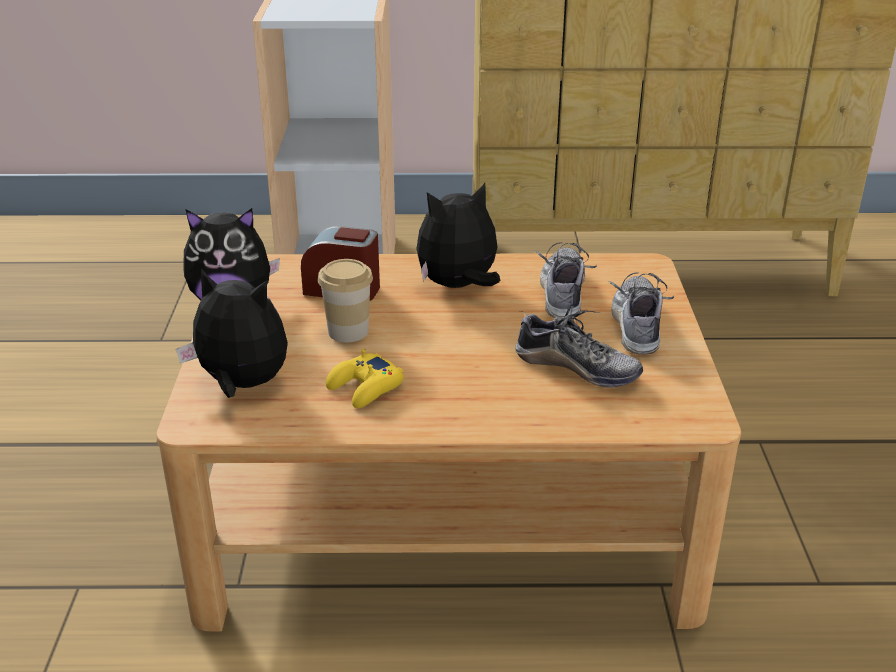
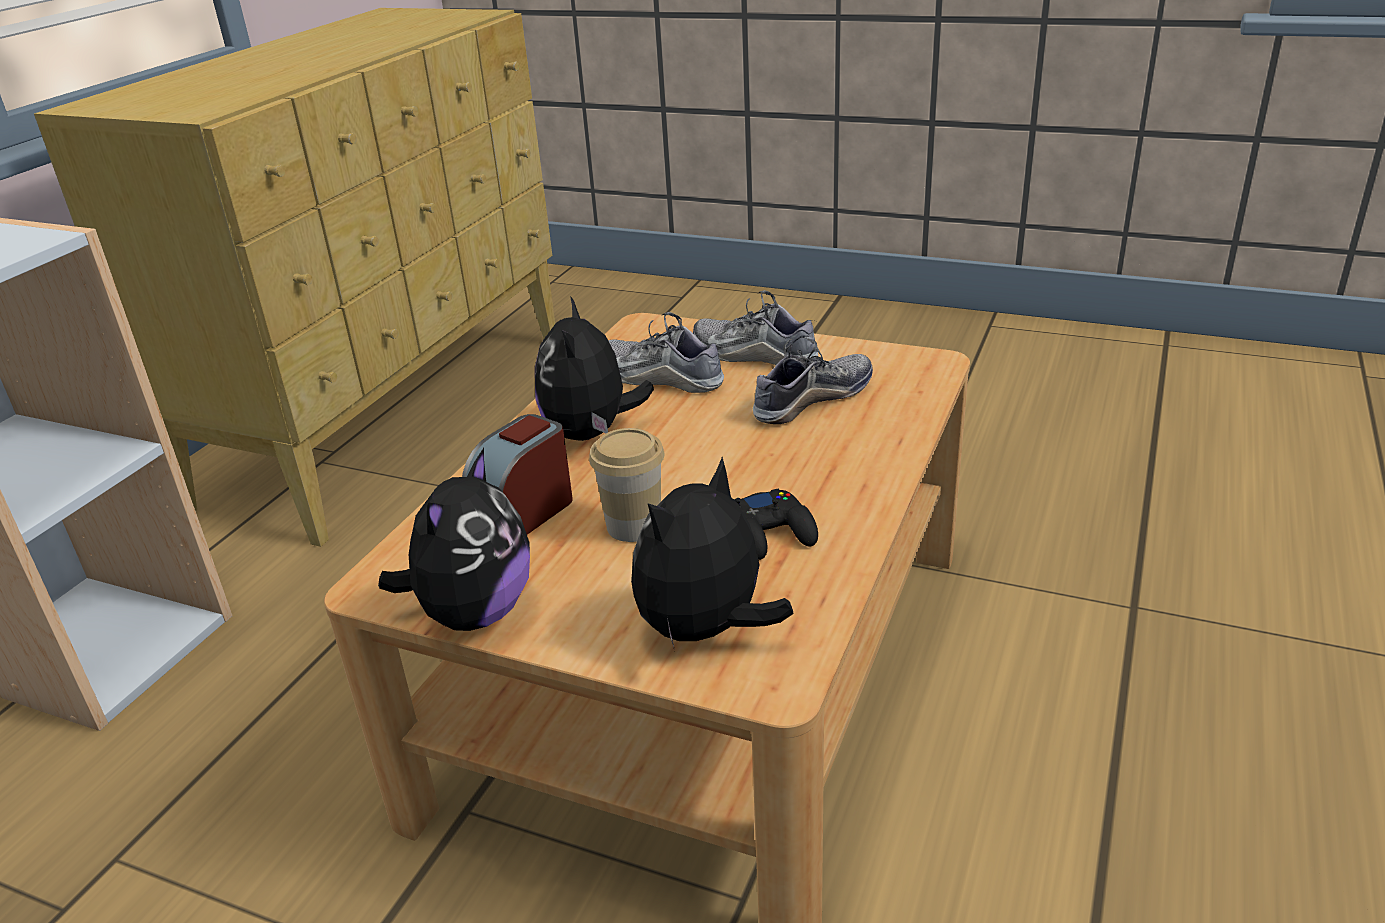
camera: 65 degrees left, 0 degrees up
yellow game controller [326,349,404,408] -> black game controller [734,488,818,560]

